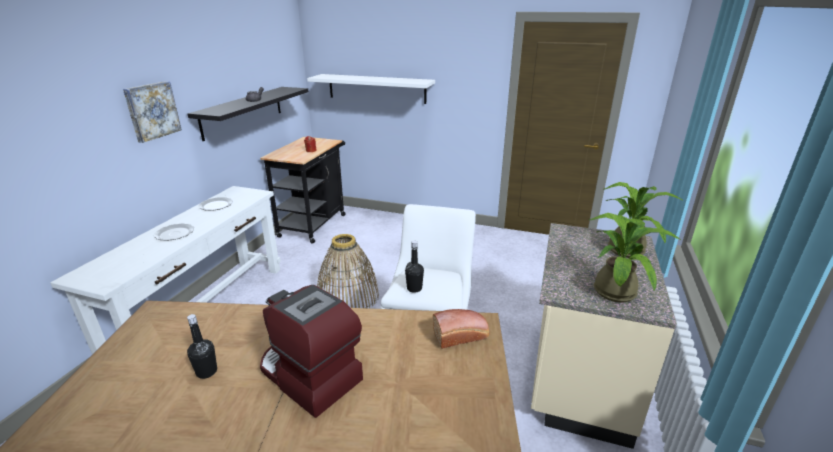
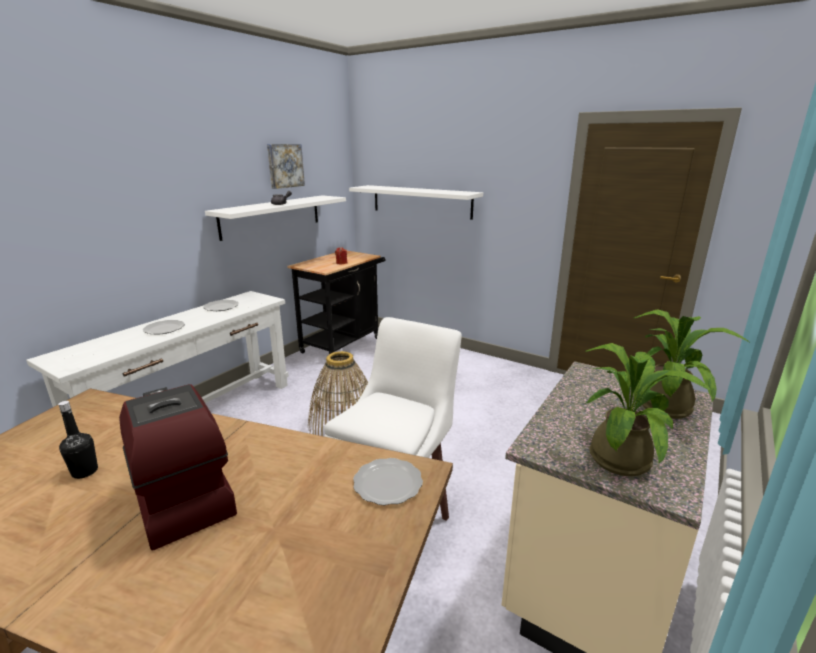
camera: 15 degrees right, 5 degrees down
picture [123,81,182,143] -> picture moved to [267,144,305,189]
black shelf [188,87,309,141] -> white shelf [205,195,346,241]
black bottle [405,241,424,293] -> none
bread [433,309,489,349] -> plate [353,458,423,505]

